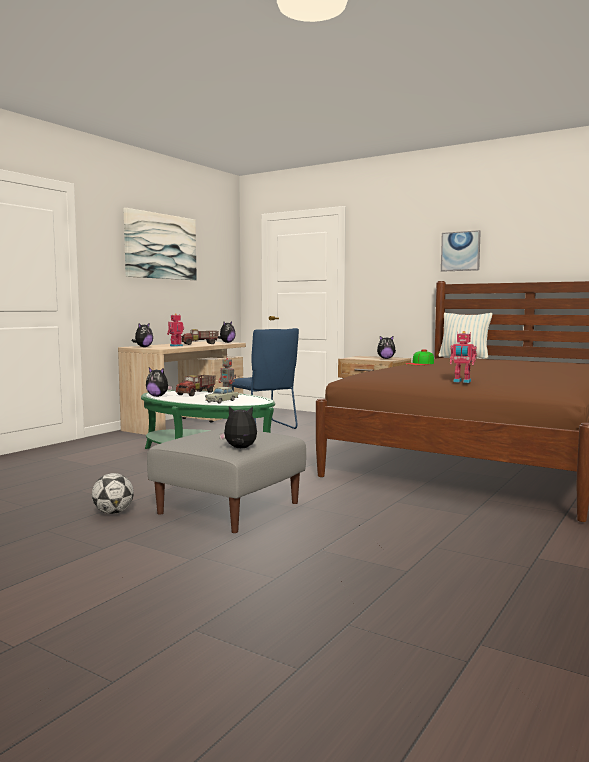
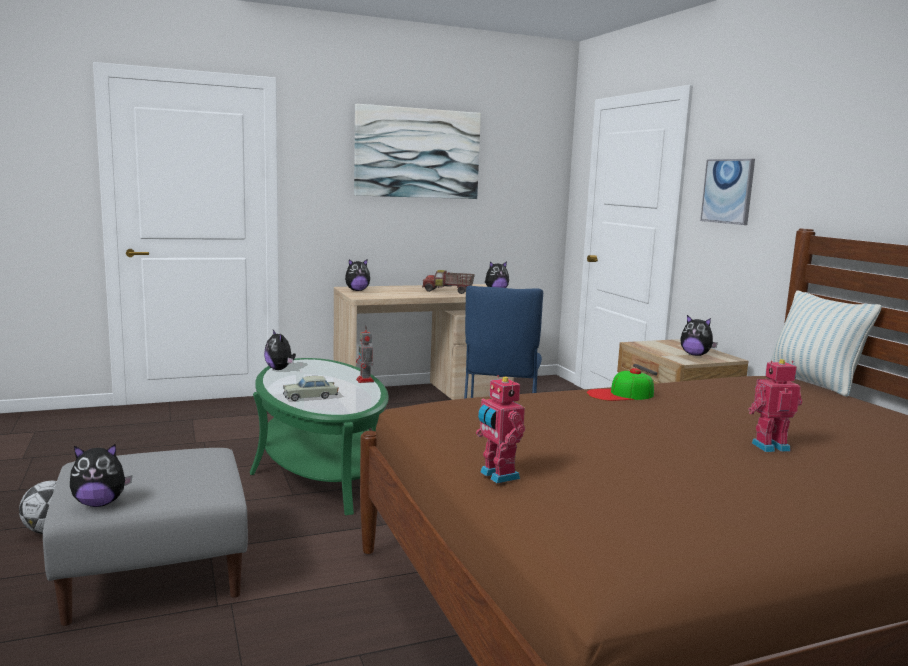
camera: 35 degrees right, 5 degrees up
toy robot [167,313,184,347] -> toy robot moved to [748,359,802,452]
toy truck [176,375,216,396] -> none
plush toy [219,406,257,448] -> plush toy turned 120 degrees clockwise [70,444,132,507]
picture [441,230,481,272] -> picture moved to [700,159,755,225]

